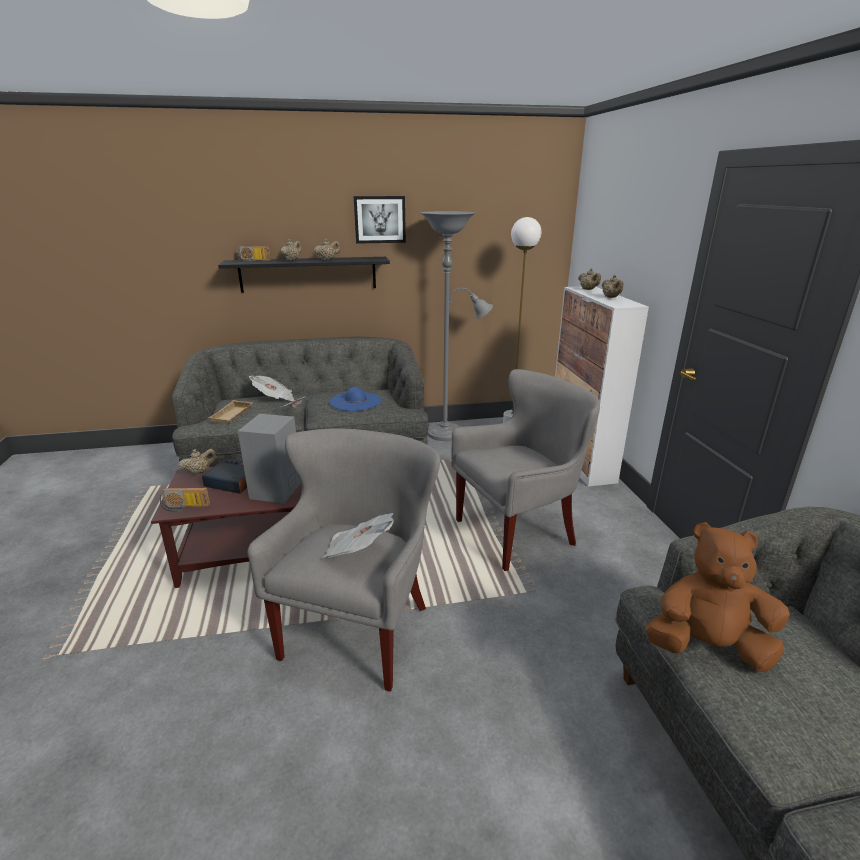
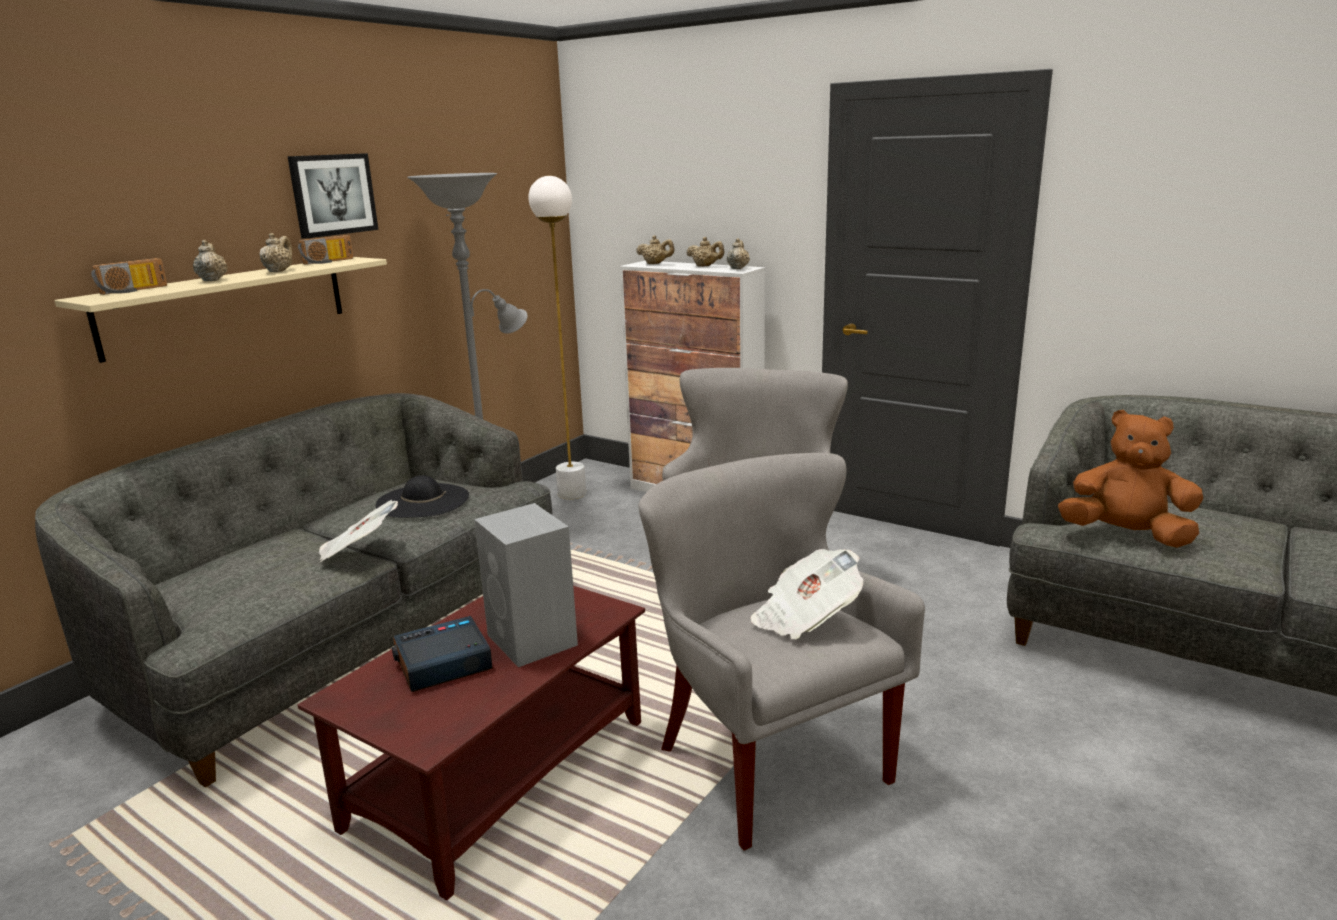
camera: 45 degrees left, 5 degrees down
radio [160,488,210,512] -> radio moved to [298,235,353,265]
beige teapot [178,449,217,475] -> beige teapot moved to [727,238,750,269]
beige tray [208,400,253,423] -> none
black shelf [218,257,390,293] -> beige shelf [54,257,387,363]
newspaper [249,376,294,401] -> none
blue hat [329,387,381,411] -> black hat [376,475,469,518]
brown plush toy [646,522,790,672] -> brown plush toy turned 60 degrees clockwise [1058,410,1203,548]

